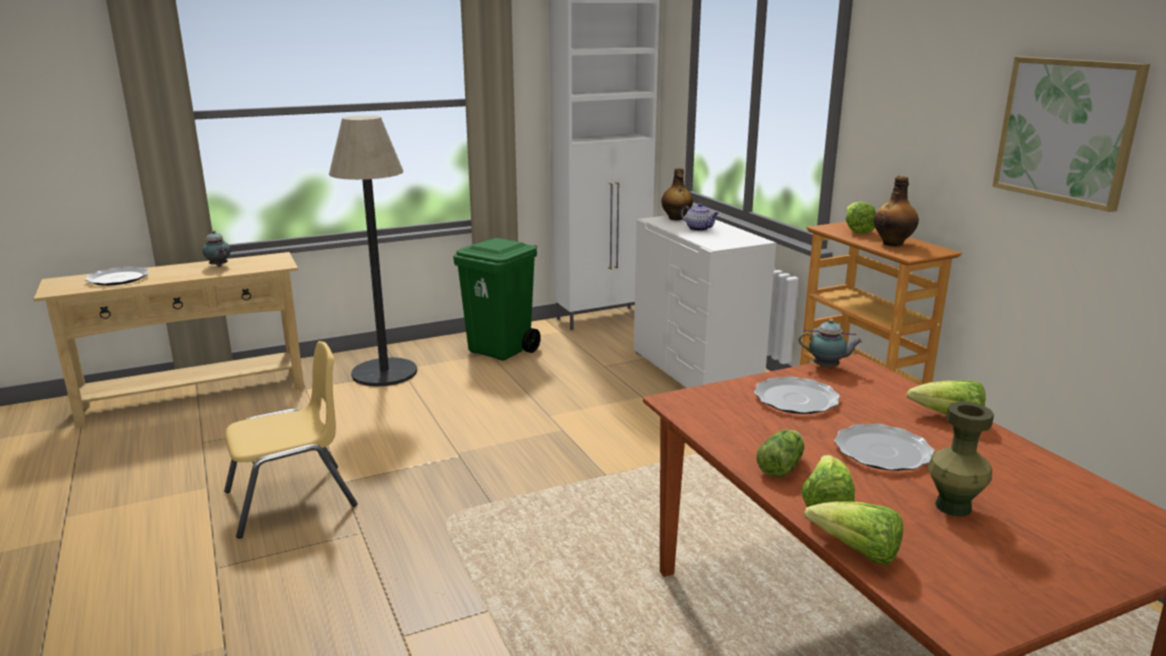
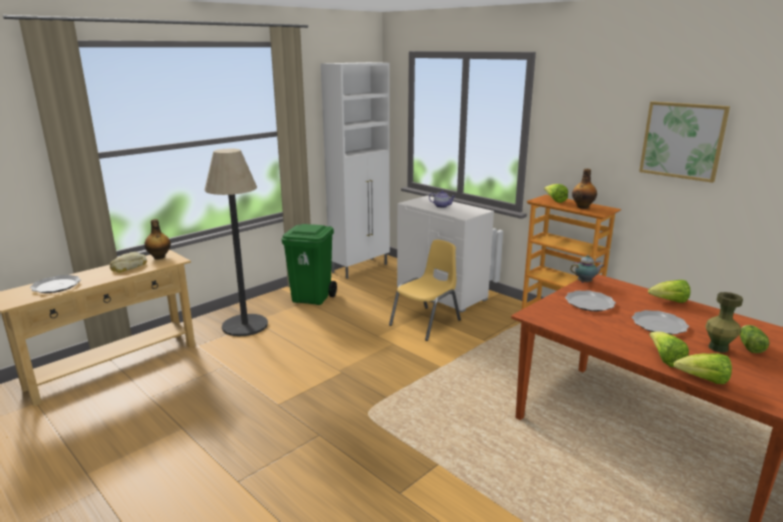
camera: 20 degrees left, 0 degrees up
teapot [202,230,231,267] -> bread [110,252,147,273]
yellow chair [224,341,358,538] -> yellow chair moved to [389,240,461,341]
bottle [661,168,693,220] -> bottle moved to [144,219,171,259]
lettuce [756,430,804,477] -> lettuce moved to [740,325,770,353]

